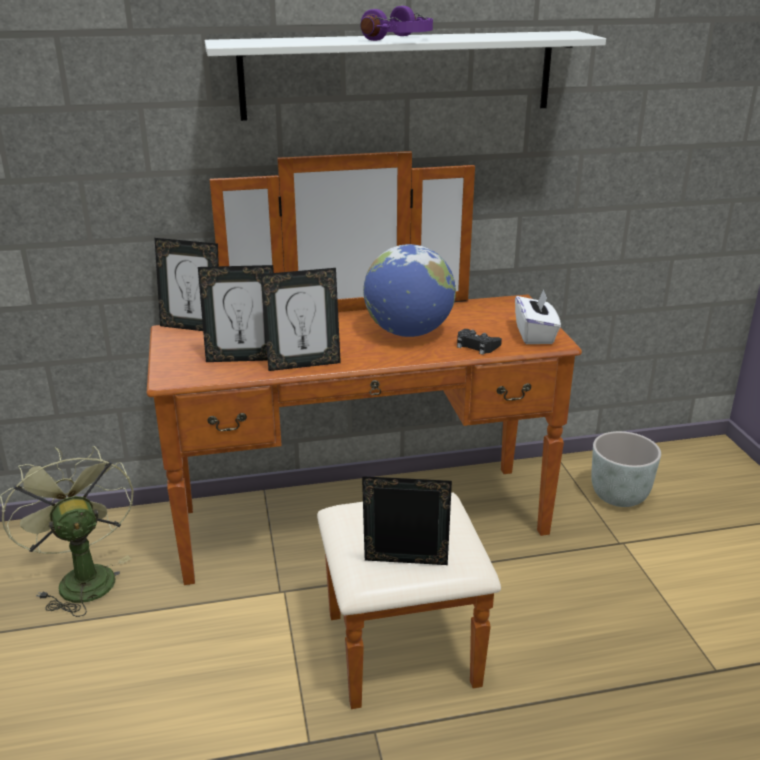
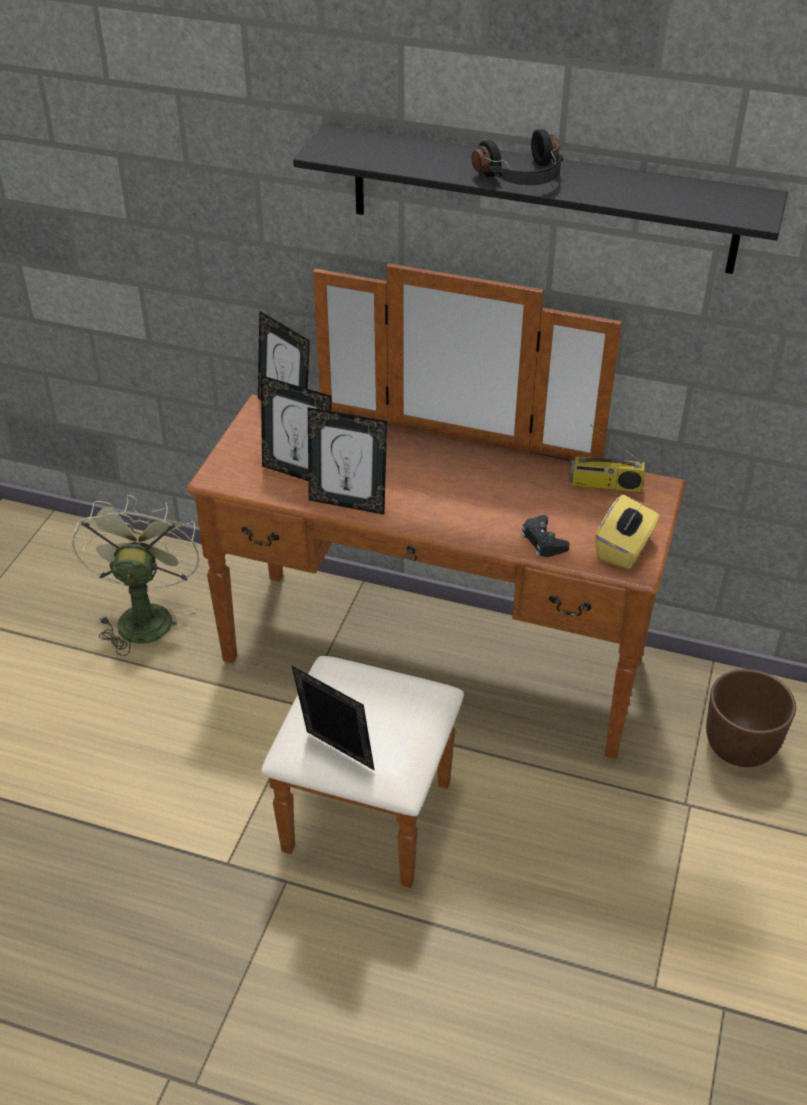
camera: 30 degrees right, 15 degrees up
white shelf [205,31,606,121] -> black shelf [293,125,788,274]
purple headphones [360,6,433,41] -> black headphones [472,129,564,185]
globe [363,244,456,337] -> none
white tissue box [515,290,561,344] -> yellow tissue box [595,495,659,569]
grey planter [591,431,661,507] -> brown planter [706,669,796,767]
none -> radio [569,425,645,492]

